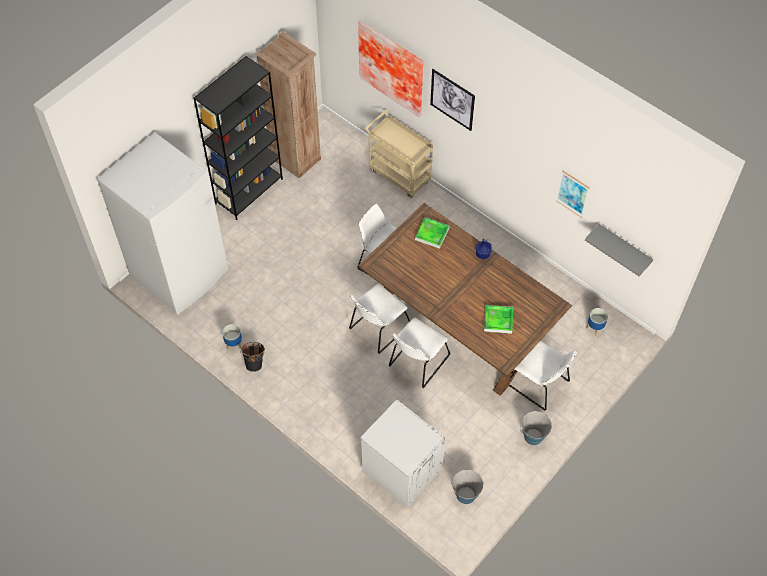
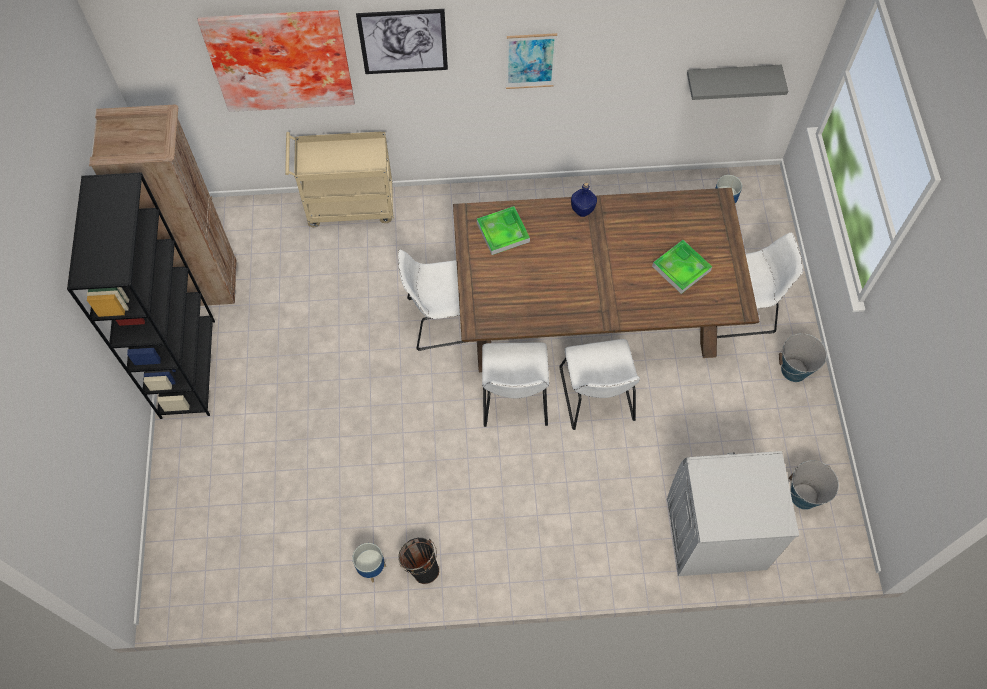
camera: 45 degrees left, 5 degrees up
white fridge [97,132,228,315] -> none
picture [556,170,590,218] -> picture moved to [506,33,557,89]

